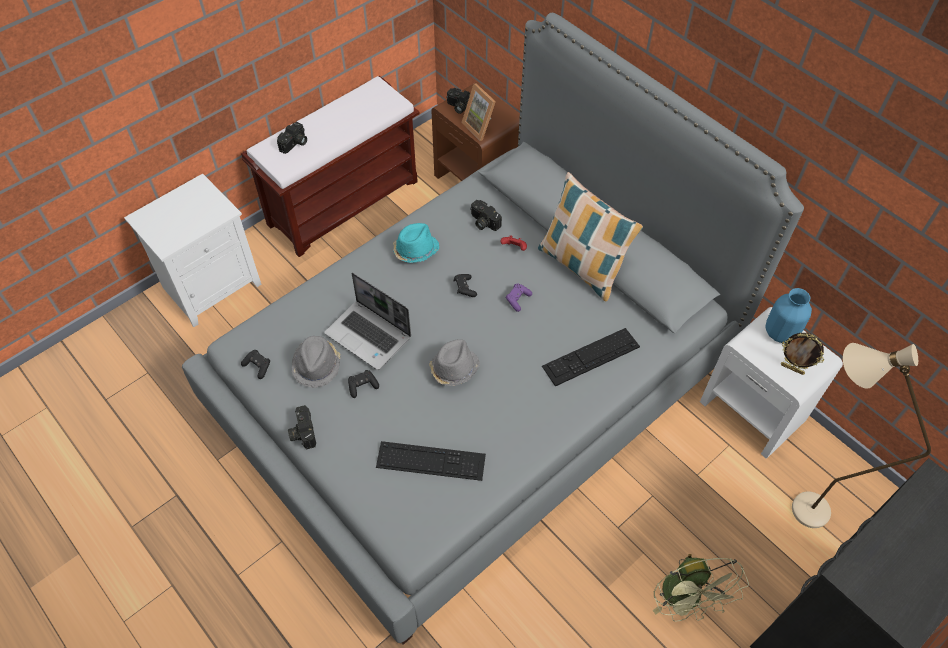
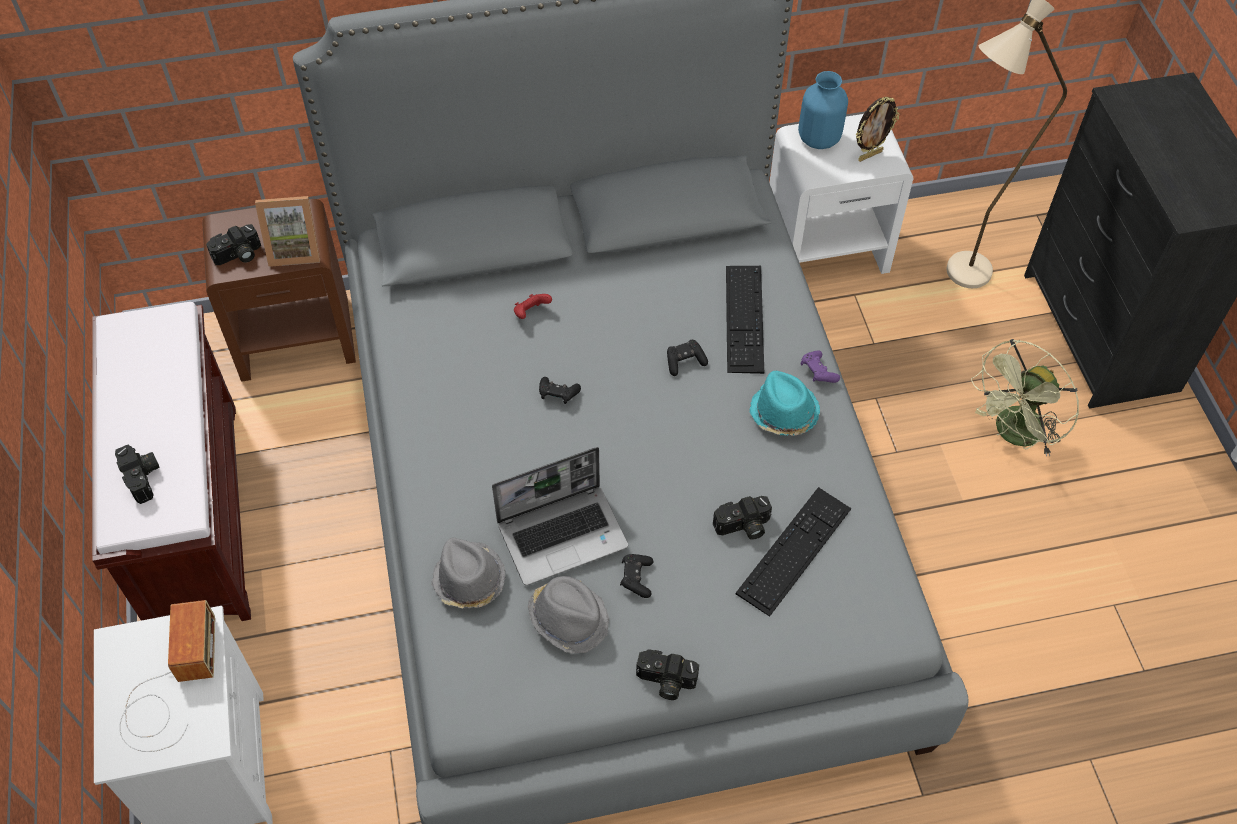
camera: 60 degrees left, 0 degrees up
black game controller [241,350,270,379] -> black game controller moved to [667,340,708,376]
turquoise hat [393,223,439,263] -> turquoise hat moved to [749,371,820,436]
grey hat [429,339,480,386] -> grey hat moved to [431,538,506,609]
camera [470,200,502,231] -> camera moved to [713,496,772,540]
purple game controller [506,283,532,312] -> purple game controller moved to [801,350,840,383]
pillow [538,172,643,302] -> none
green fan [653,554,749,622] -> green fan turned 120 degrees clockwise [971,339,1079,457]
none -> radio [119,600,215,752]

